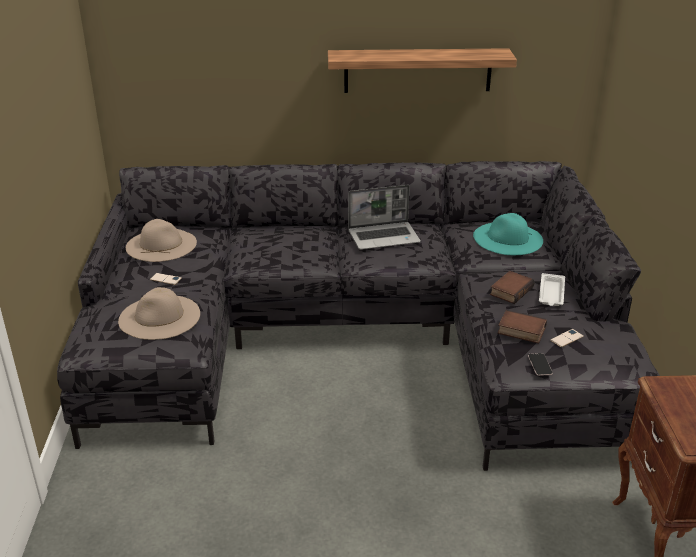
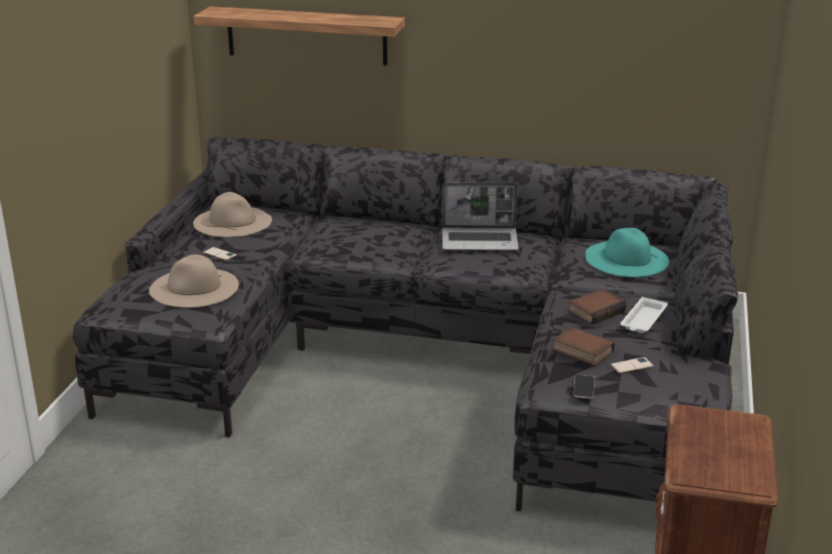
camera: 15 degrees right, 5 degrees down
shelf [328,48,517,93] -> shelf moved to [194,6,405,65]

